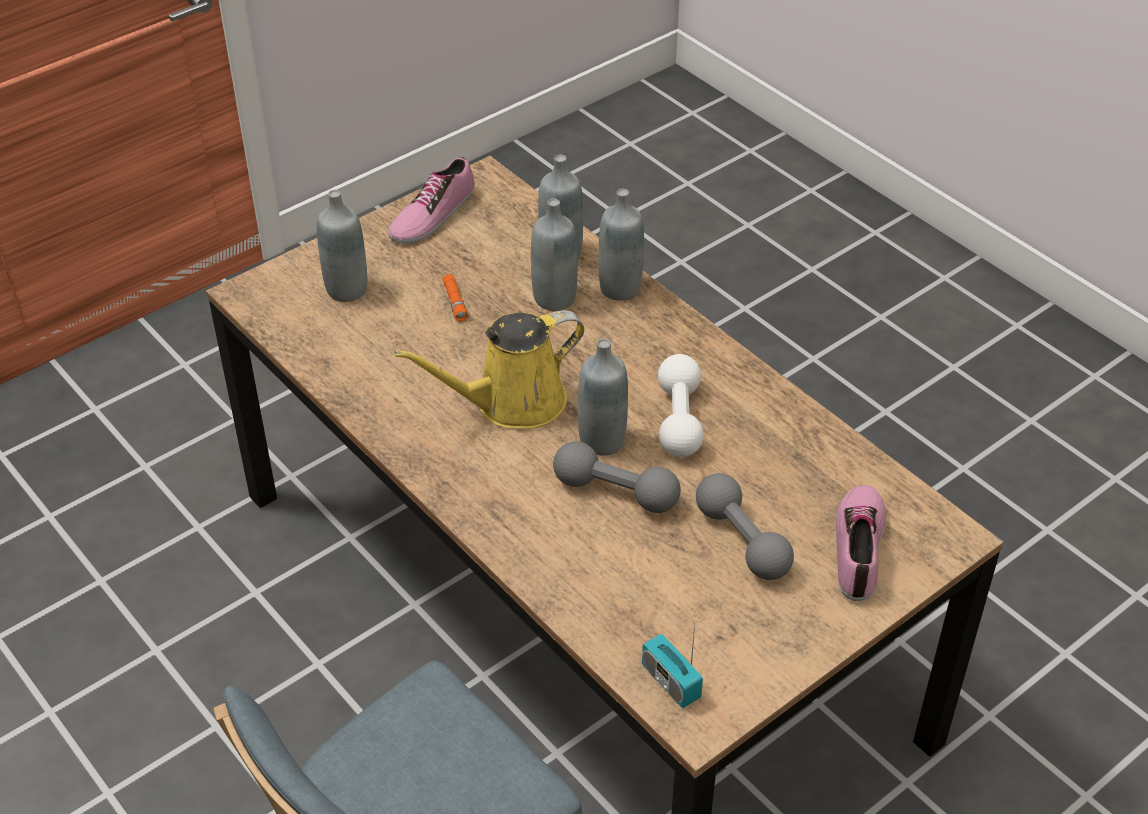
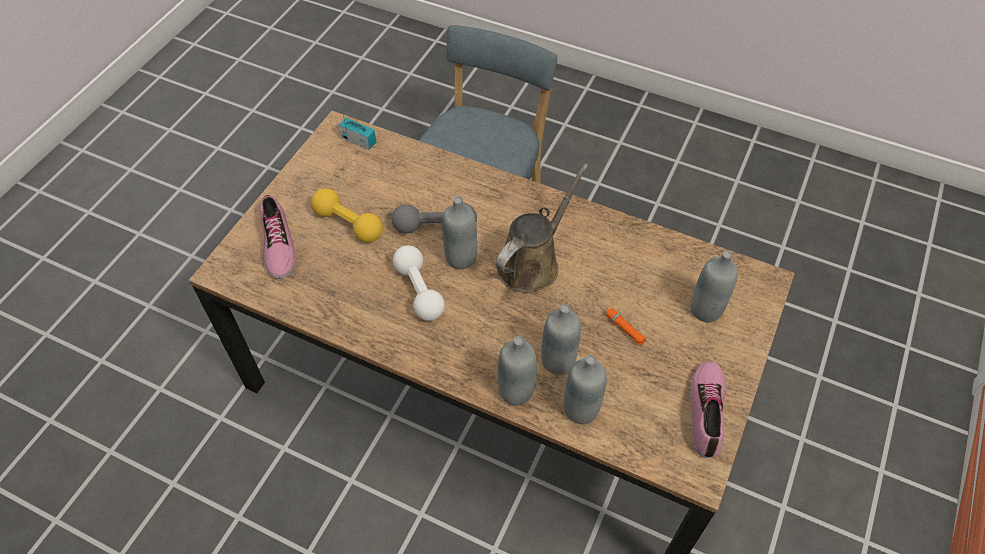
camera: 155 degrees right, 10 degrees up
yellow watering can [394,310,584,428] -> brown watering can [496,164,588,293]
grey dumbbell [696,473,794,580] -> yellow dumbbell [311,188,383,243]

